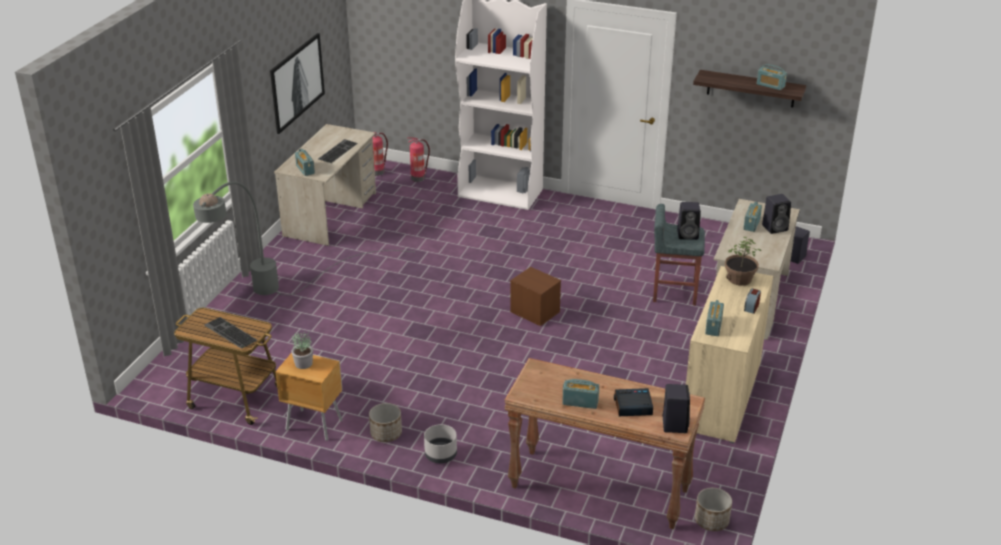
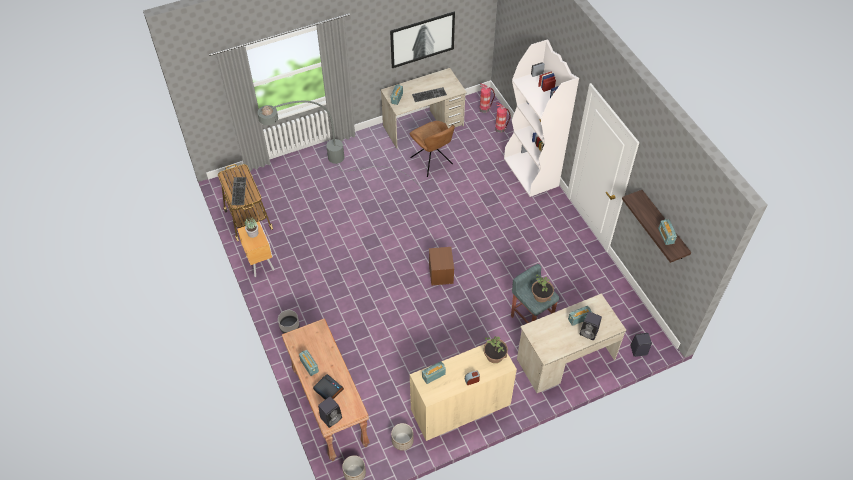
camera: 45 degrees right, 20 degrees up
planter [369,403,402,442] -> planter moved to [391,423,414,451]
black speaker [677,202,701,240] -> potted plant [532,274,554,302]
none -> brown chair [409,121,455,177]

